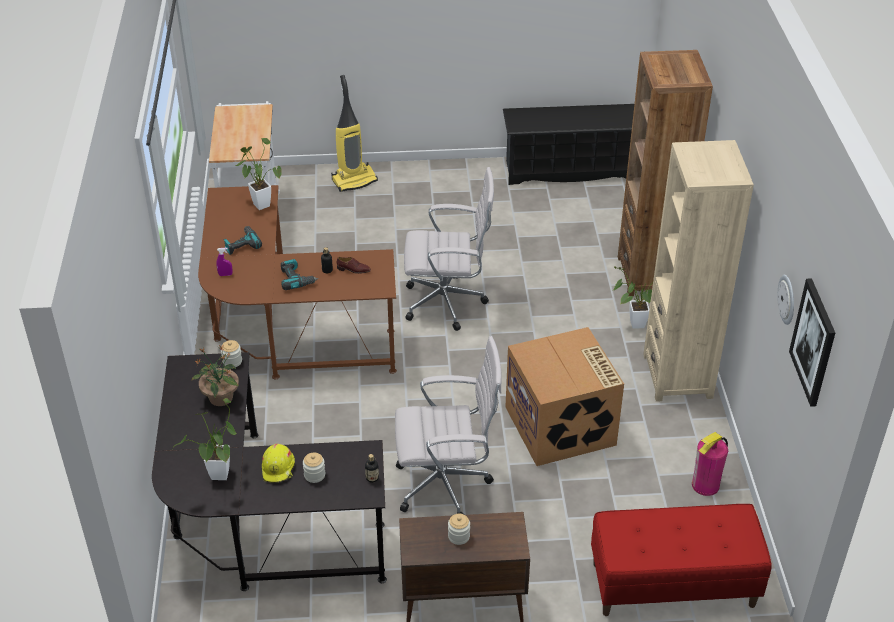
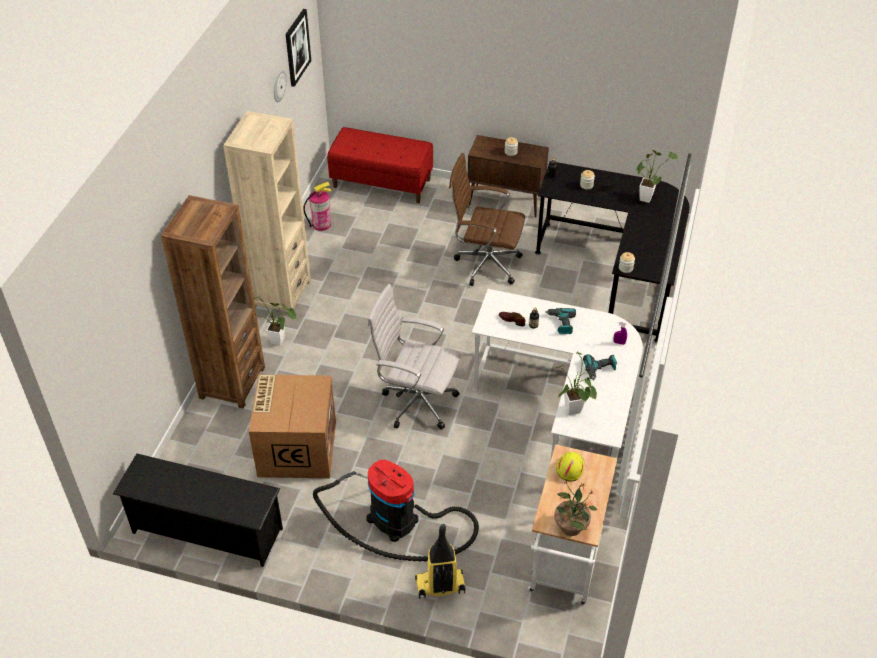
camera: 160 degrees left, 5 degrees up
potted plant [192,346,239,406] -> potted plant moved to [554,480,597,536]
brown desk [198,185,397,380] -> white desk [472,289,643,503]
yellow hard hat [262,444,295,483] -> yellow hard hat moved to [556,452,584,482]
white office chair [395,336,502,514] -> brown office chair [449,153,525,286]
cardboard box [505,327,624,466] -> cardboard box moved to [249,375,336,478]
none -> vacuum cleaner [313,460,479,561]

